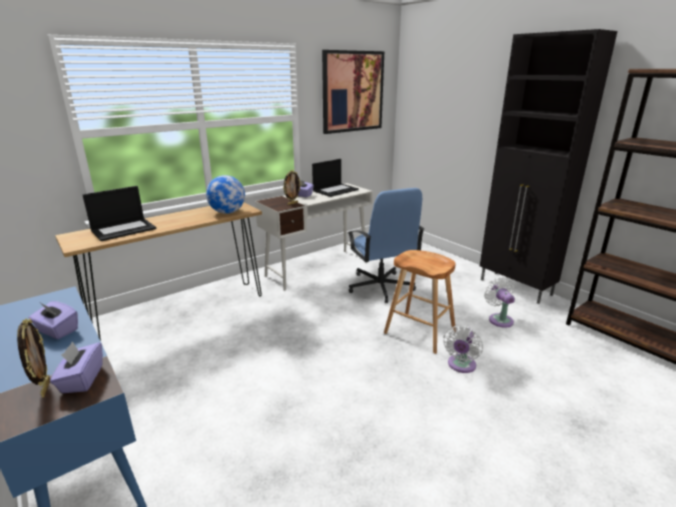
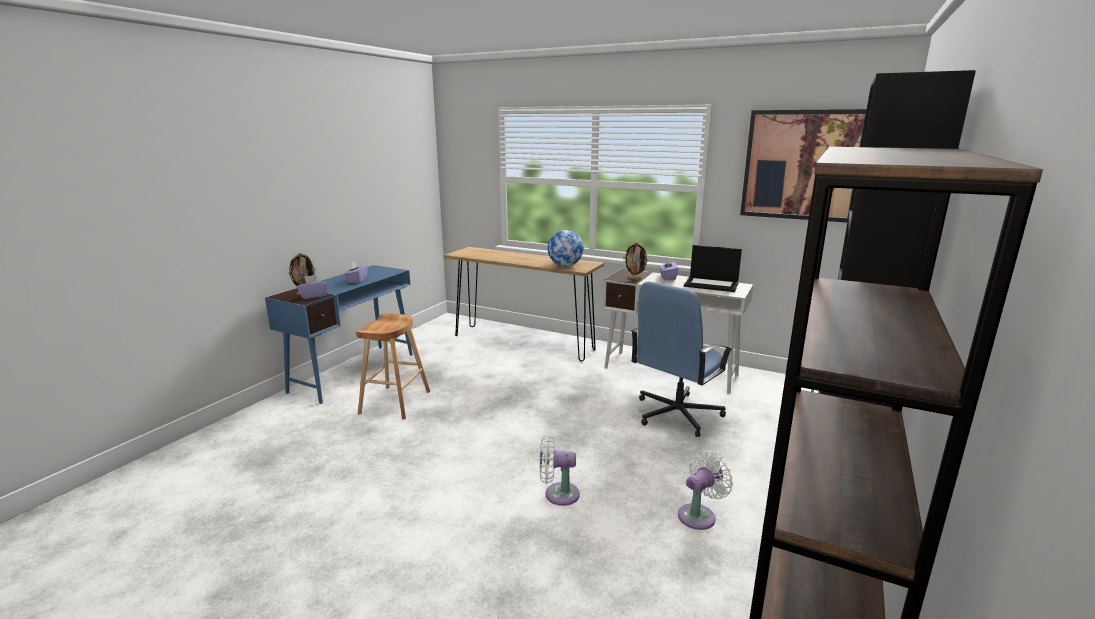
camera: 65 degrees right, 5 degrees down
laptop [83,186,157,241] -> none
brown stool [384,250,456,354] -> brown stool moved to [356,313,430,420]

